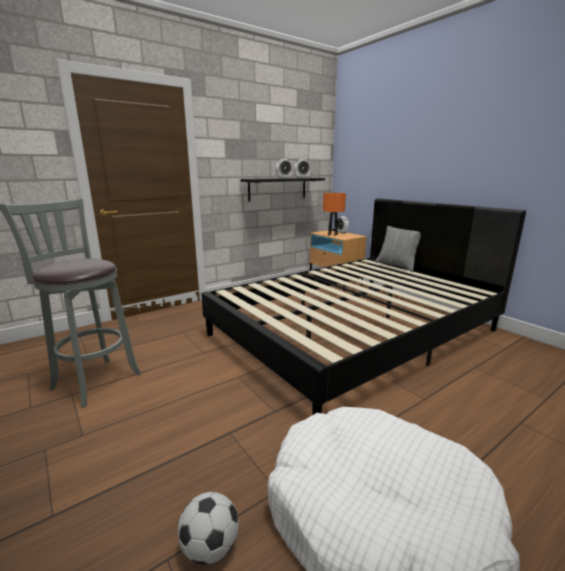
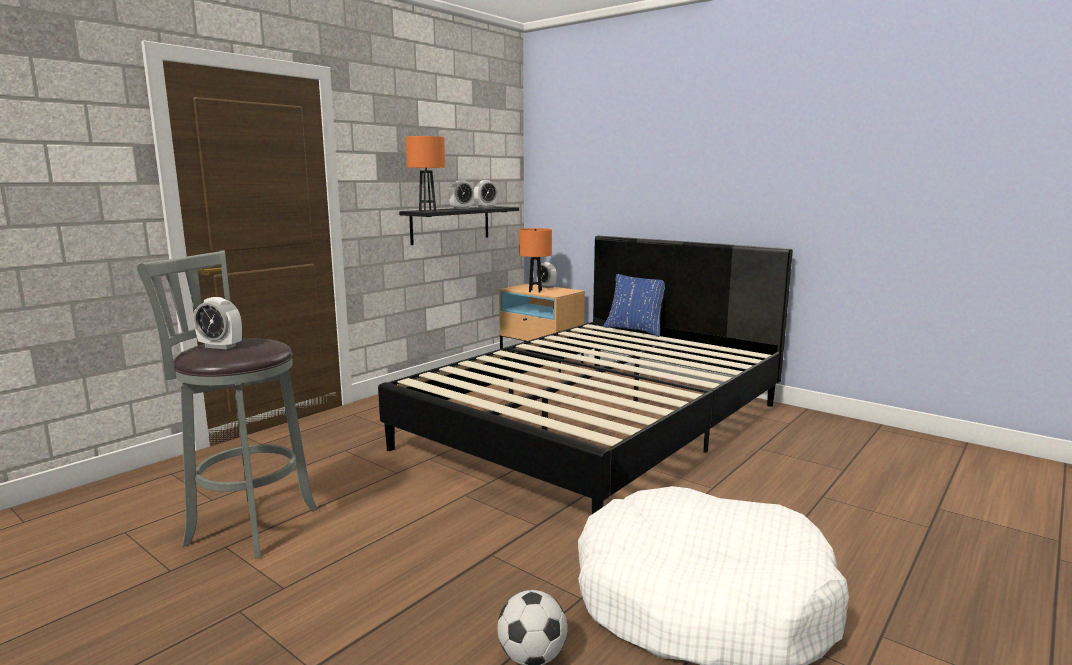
camera: 15 degrees left, 5 degrees down
grey pillow [375,226,421,272] -> blue pillow [603,274,665,337]
none -> alarm clock [194,297,242,349]
none -> orange table lamp [405,136,445,212]

